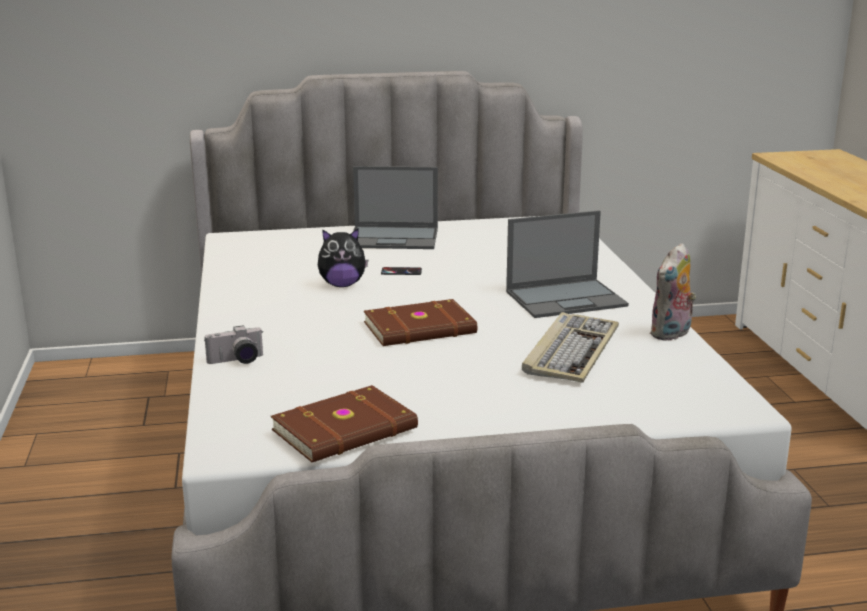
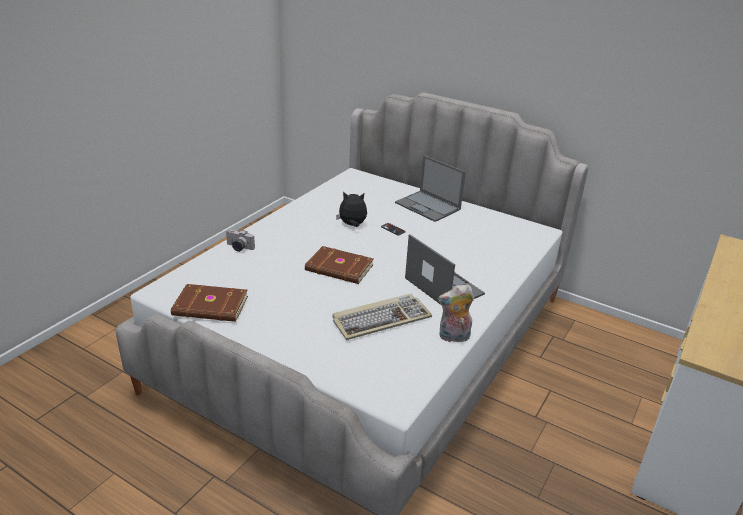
camera: 40 degrees right, 10 degrees up
plush toy [318,228,369,287] -> plush toy turned 150 degrees clockwise [336,191,367,227]
laptop [506,210,629,318] -> laptop turned 150 degrees counterclockwise [405,234,485,305]

